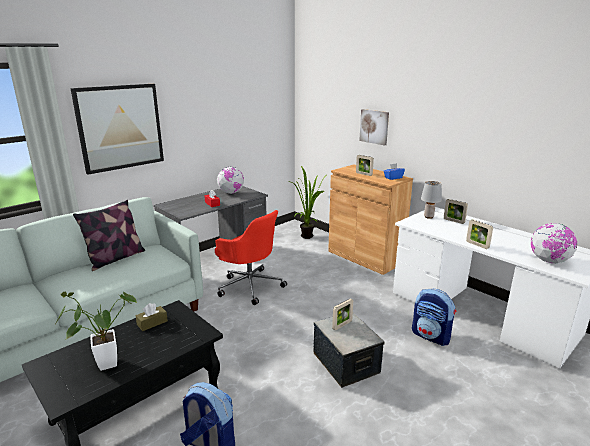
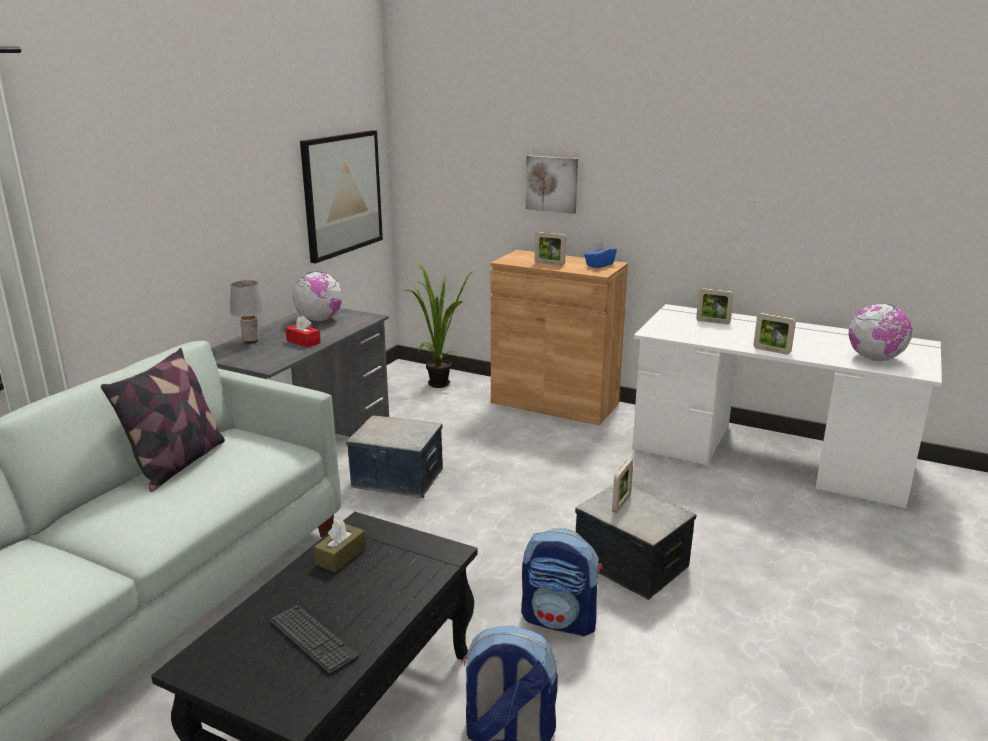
camera: 20 degrees left, 0 degrees up
potted plant [56,292,137,371] -> keyboard [270,605,359,676]
picture [70,84,164,175] -> picture moved to [300,130,383,264]
red office chair [215,210,287,305] -> storage box [346,415,443,498]
backpack [412,289,456,346] -> backpack moved to [521,529,602,637]
grey table lamp [421,181,442,219] -> grey table lamp moved to [230,280,265,343]

